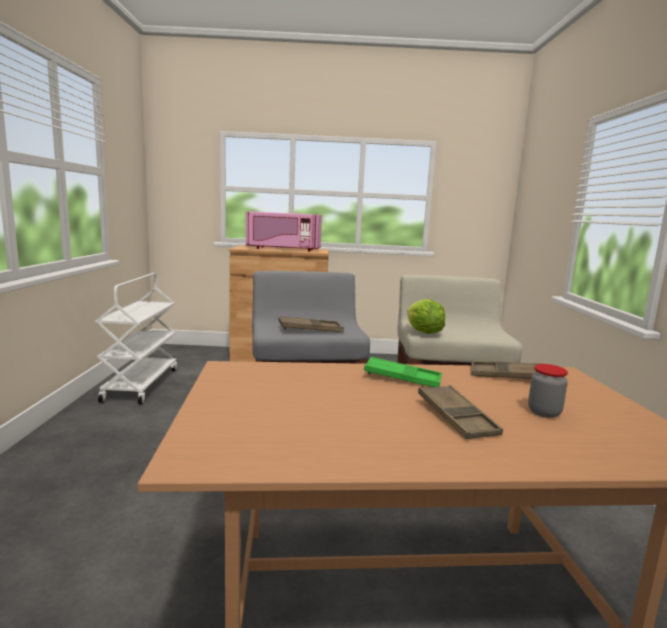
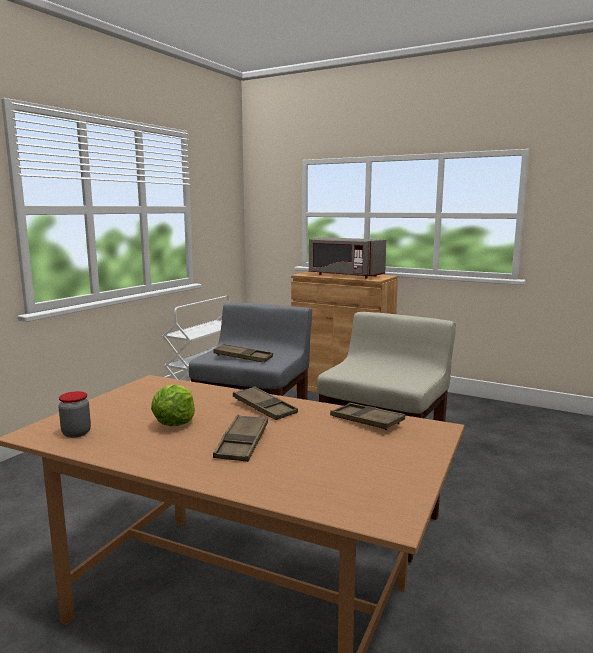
camera: 30 degrees right, 0 degrees up
pink microwave [246,212,322,252] -> grey microwave [309,237,386,279]
green tray [364,357,442,387] -> brown tray [233,386,298,420]
lettuce [407,299,445,334] -> lettuce moved to [151,384,195,426]
jar [528,364,568,418] -> jar moved to [59,391,91,438]

